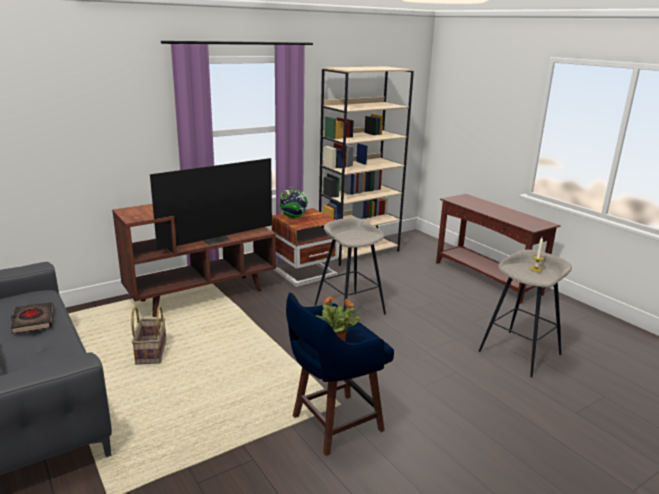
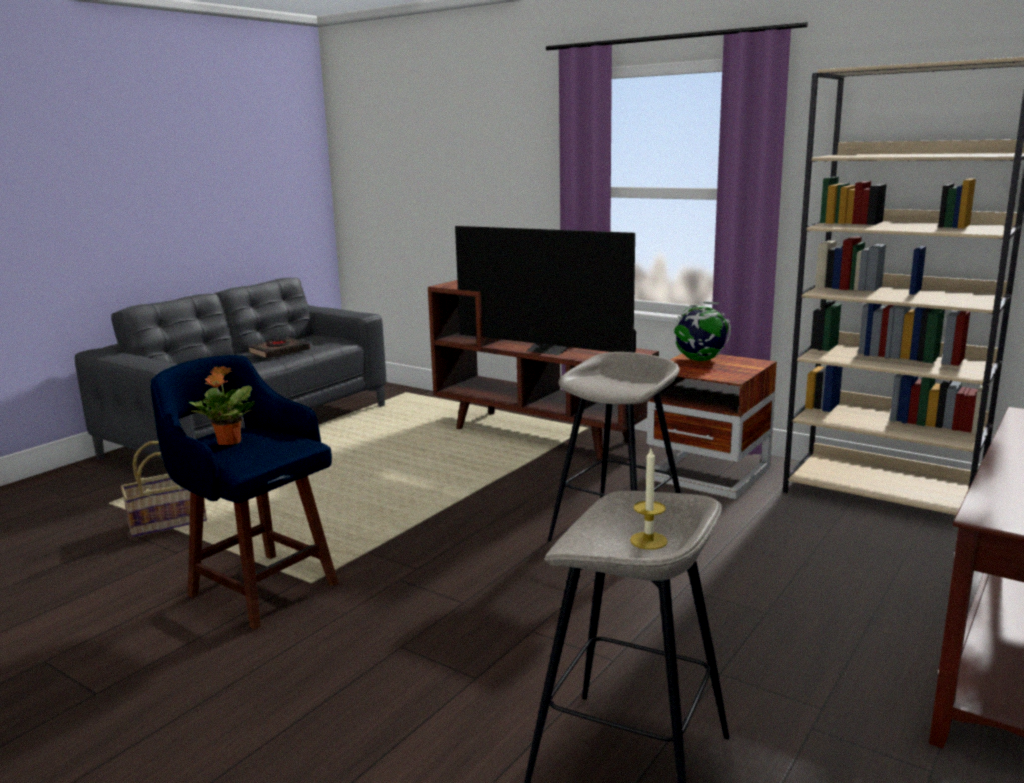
camera: 70 degrees right, 5 degrees down
basket [131,306,166,365] -> basket moved to [121,441,207,538]

